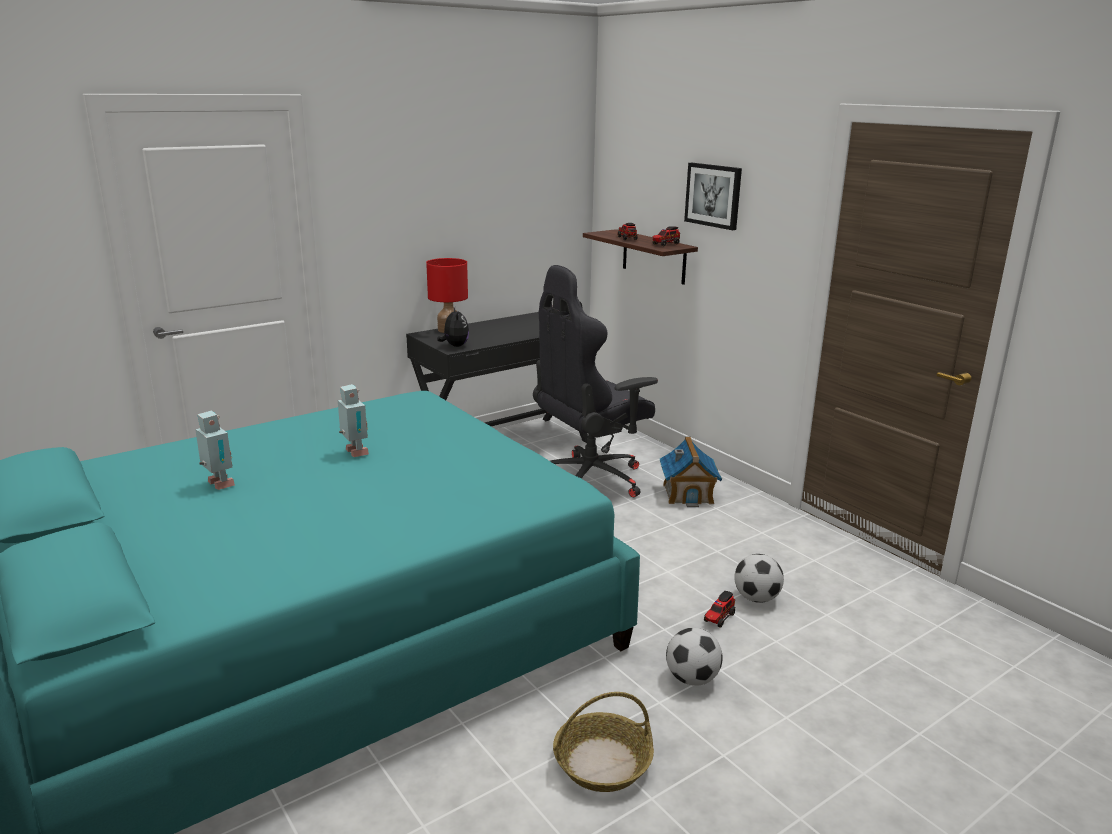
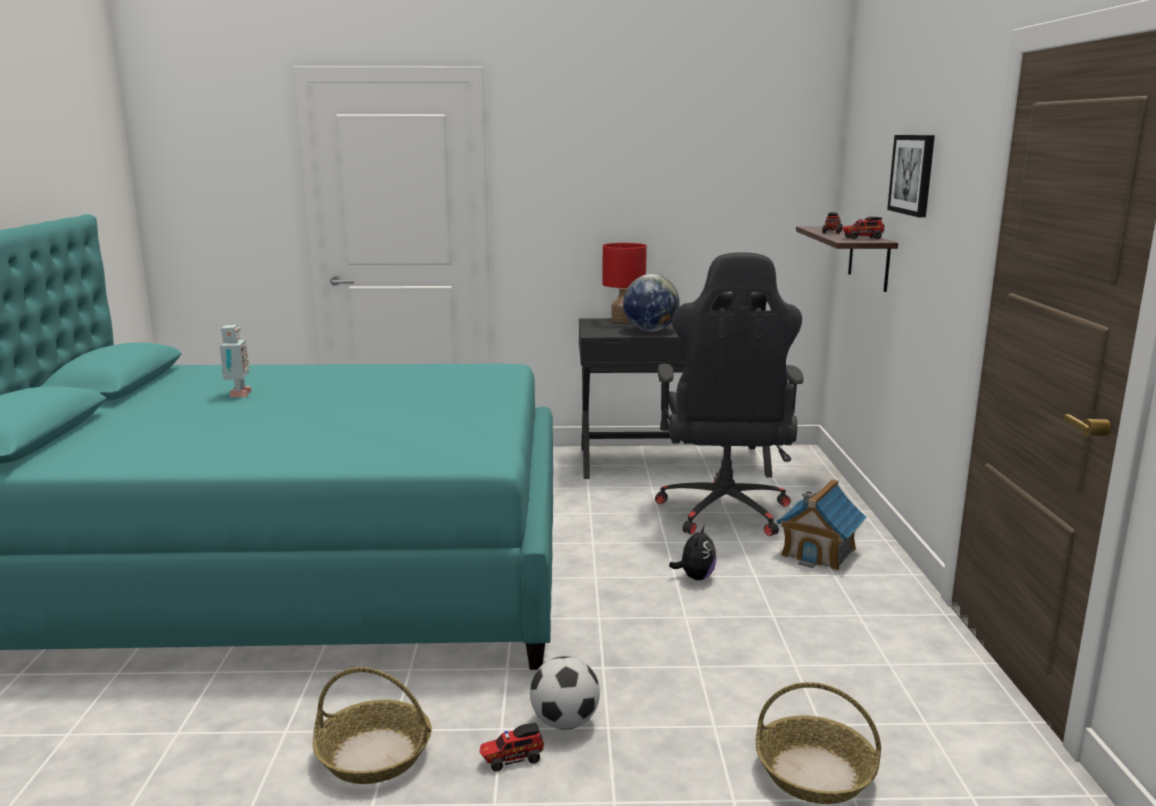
camera: 35 degrees right, 5 degrees down
toy robot [338,384,369,457] -> none
plush toy [437,307,469,347] -> plush toy moved to [669,525,716,580]
black office chair [533,265,658,497] -> black office chair turned 90 degrees counterclockwise [655,253,804,536]
toy truck [704,591,735,628] -> toy truck moved to [479,723,544,772]
football [734,554,784,603] -> none
none -> globe [623,274,680,331]
none -> basket [756,682,881,804]

